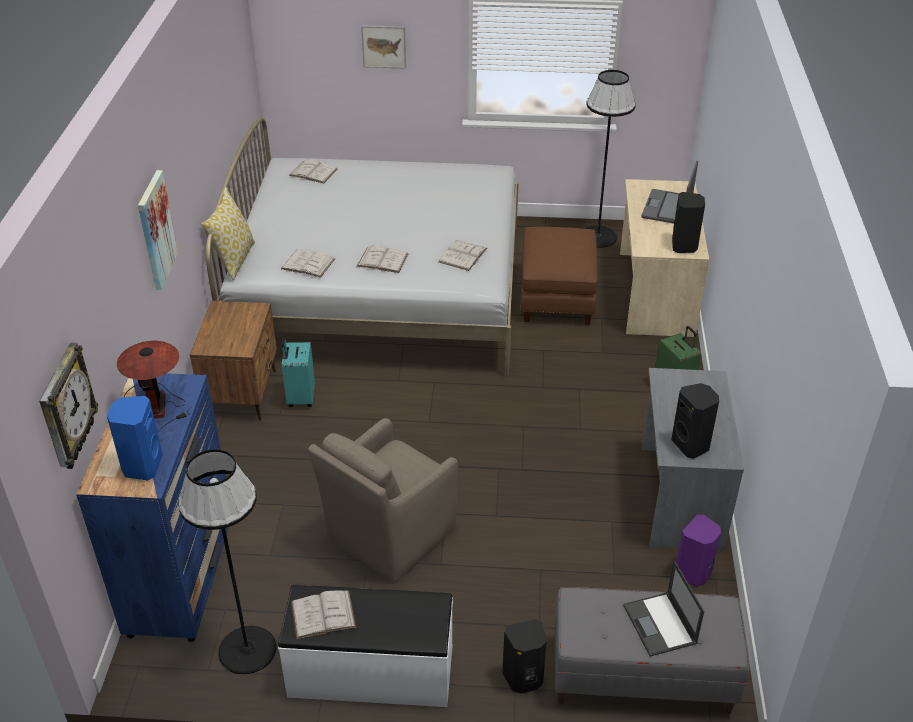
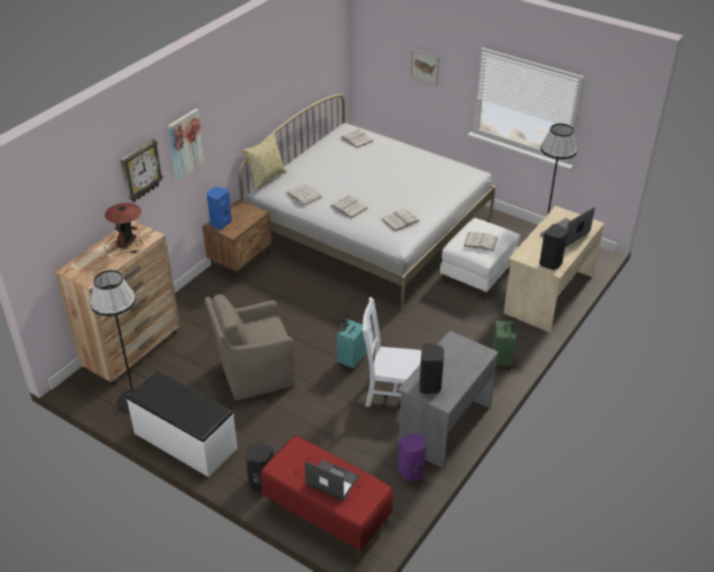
camera: 30 degrees right, 0 degrees up
wall clock [39,343,98,469] -> wall clock moved to [120,139,163,202]
blue dresser [76,373,229,642] -> brown dresser [55,221,180,385]
blue speaker [107,396,163,481] -> blue speaker moved to [207,187,232,230]
turquoise suitcase [282,336,315,407] -> turquoise suitcase moved to [337,315,366,370]
white book [291,591,356,639] -> white book moved to [464,232,498,251]
brown ottoman [520,227,598,325] -> white ottoman [440,218,520,298]
grey bench [555,587,750,714] -> red bench [261,435,394,558]
laptop [623,561,704,657] -> laptop turned 105 degrees clockwise [305,460,360,501]
none -> white chair [362,297,421,407]

